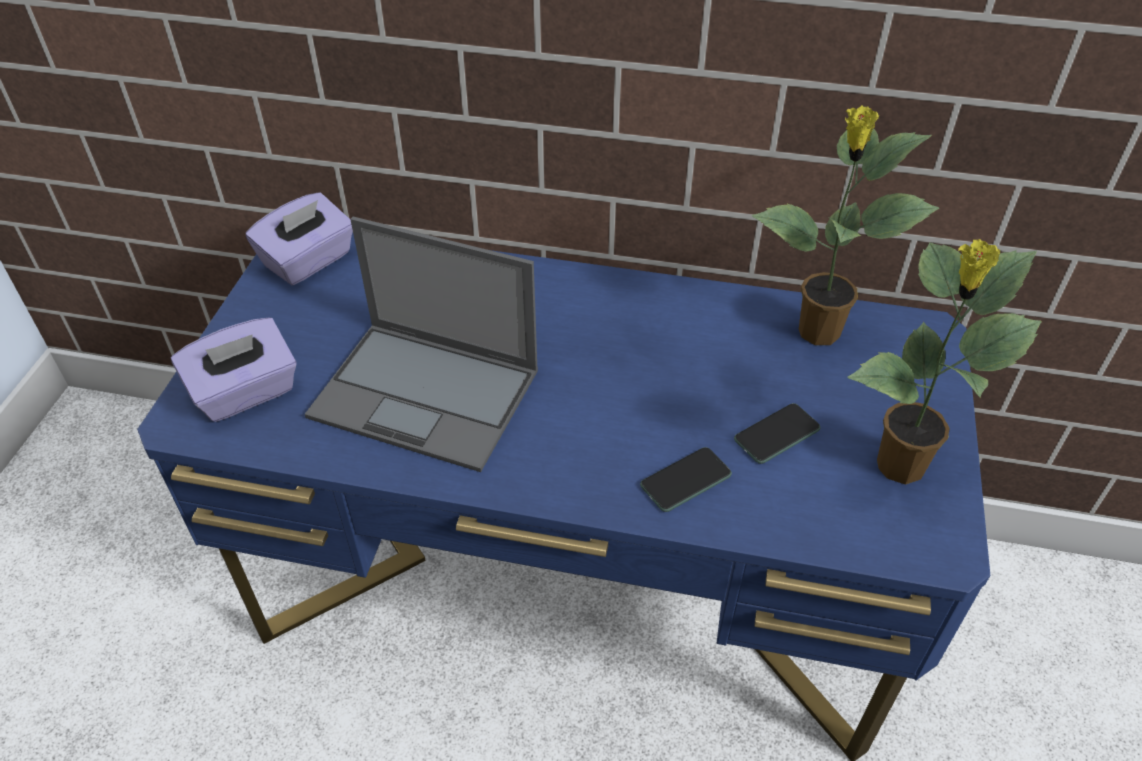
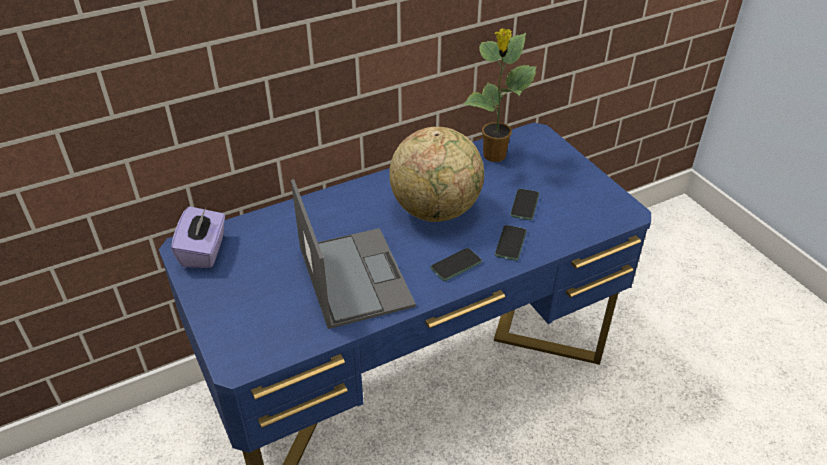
camera: 40 degrees left, 5 degrees down
purple tissue box [171,317,297,422] -> none
laptop [305,216,538,472] -> laptop turned 90 degrees counterclockwise [291,179,416,329]
potted plant [848,239,1041,485] -> none
none -> globe [389,127,484,222]
none -> phone [430,248,482,281]

